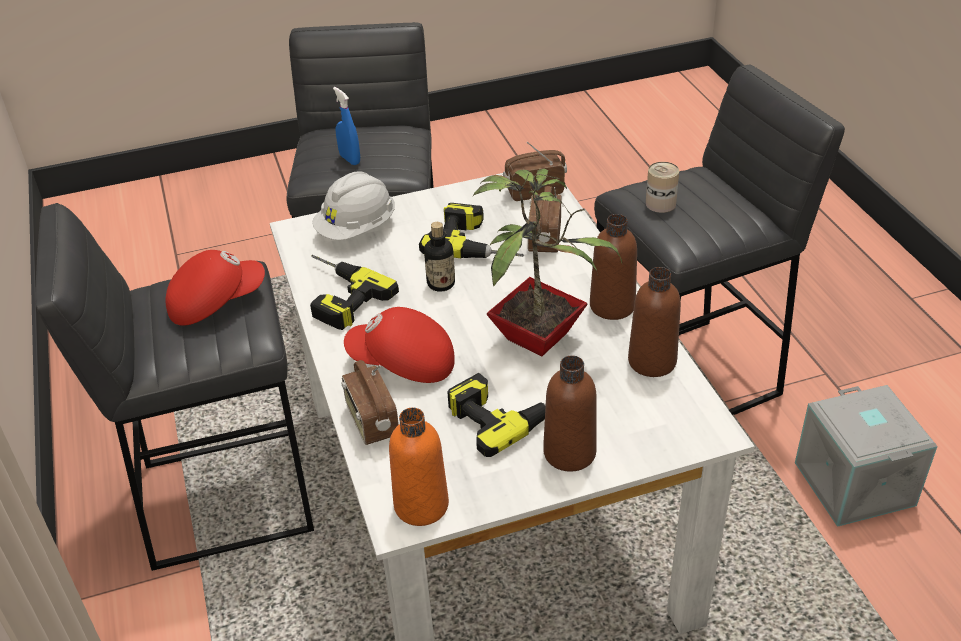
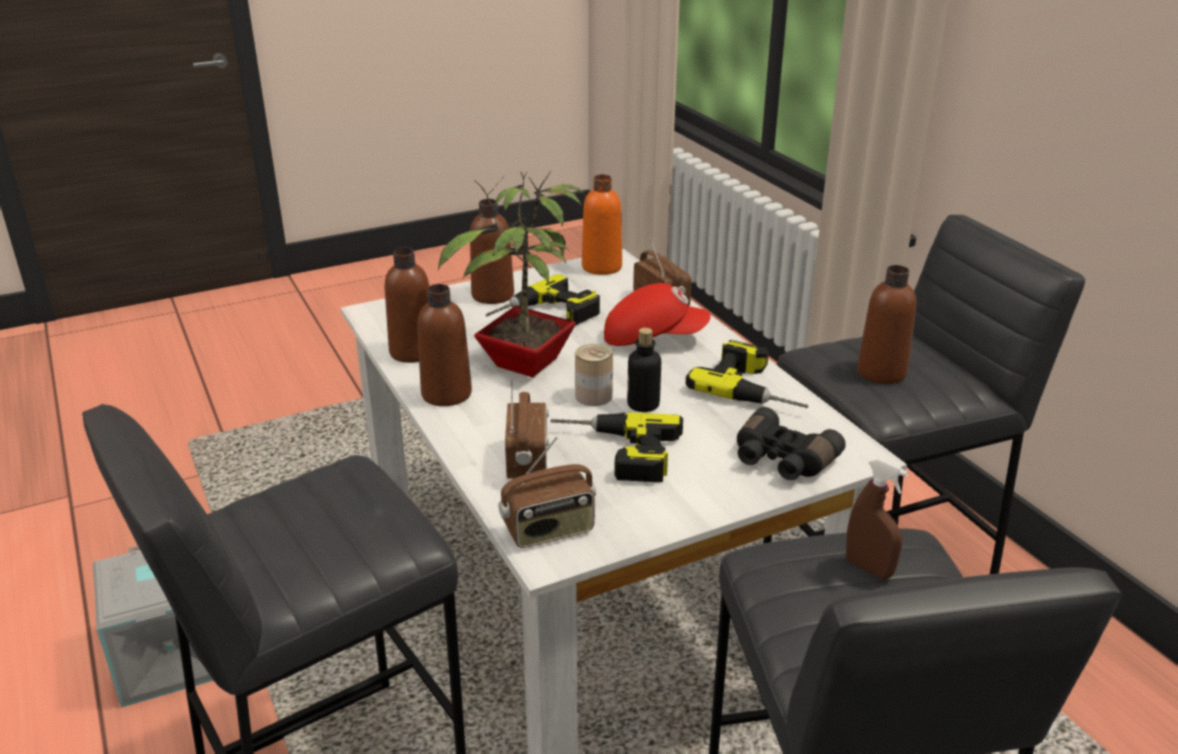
camera: 170 degrees right, 10 degrees down
red cap [165,250,265,326] -> brown bottle [857,265,916,384]
white hard hat [312,171,395,240] -> black binoculars [737,407,846,480]
blue spray bottle [333,87,360,165] -> brown spray bottle [846,458,908,579]
can [646,162,679,213] -> can moved to [575,344,613,406]

